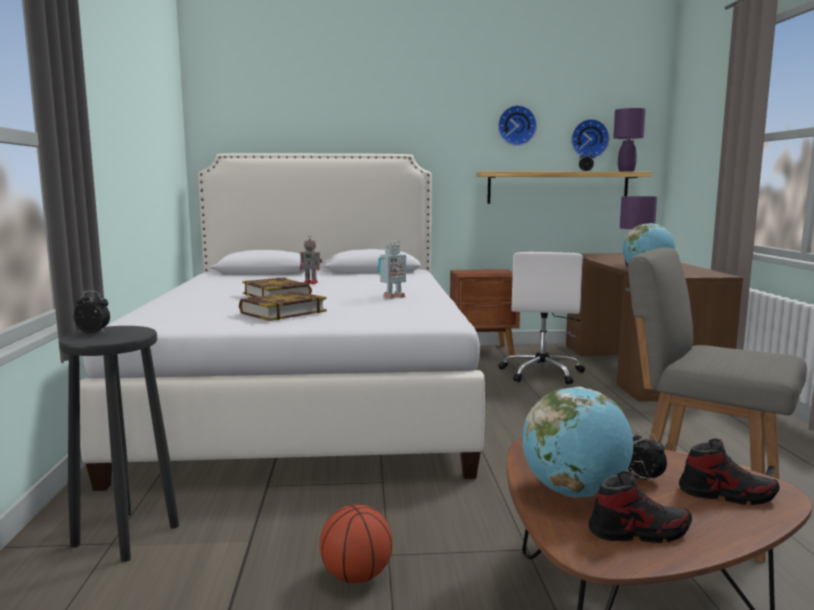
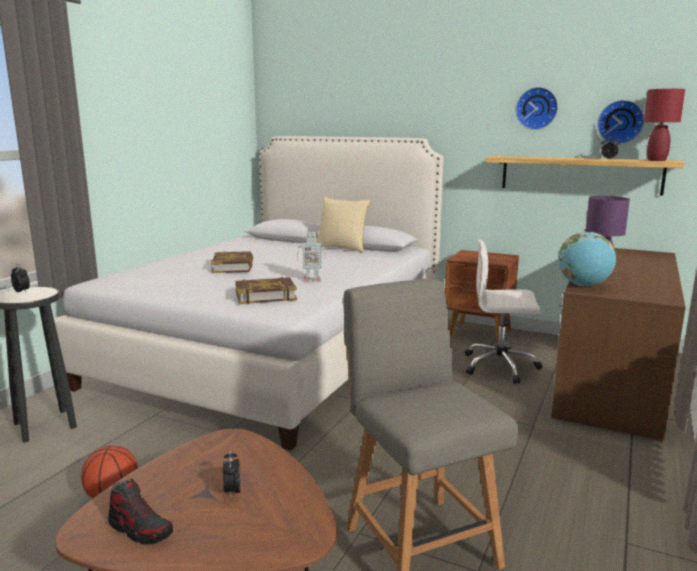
camera: 30 degrees right, 5 degrees up
book [239,291,327,321] -> book moved to [235,277,297,304]
toy robot [300,235,322,284] -> none
white office chair [499,252,585,385] -> white office chair turned 60 degrees clockwise [465,239,543,384]
globe [522,387,633,498] -> none
purple table lamp [613,108,646,172] -> red table lamp [644,89,685,161]
shoe [679,439,780,505] -> none
none -> pillow [316,197,371,253]

